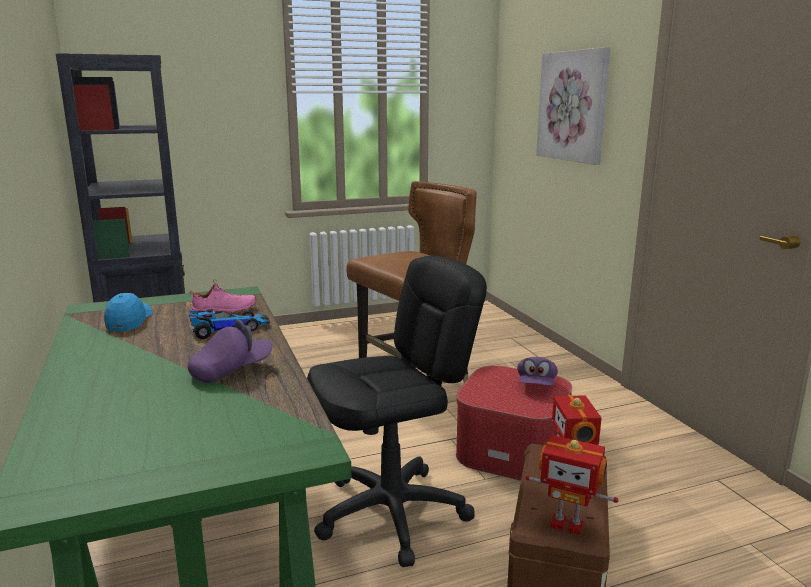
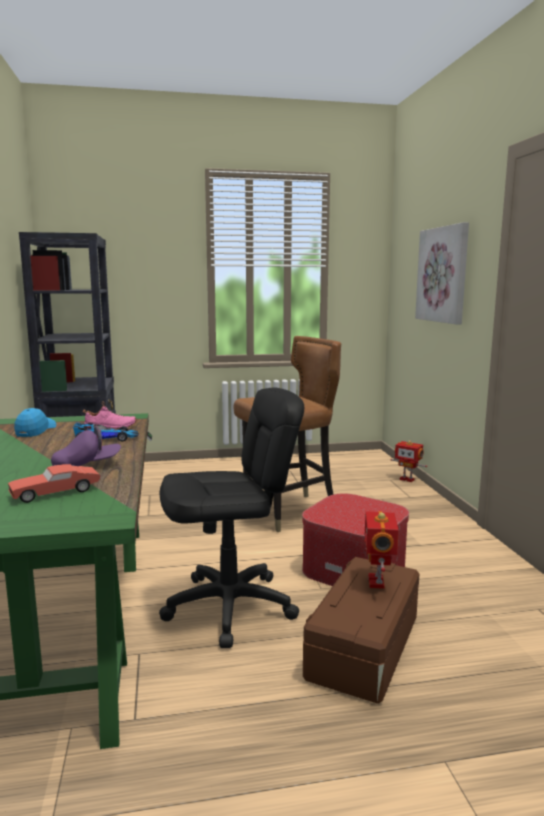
camera: 10 degrees right, 5 degrees down
purple cap [517,357,558,386] -> none
toy robot [526,435,619,535] -> toy robot moved to [390,440,427,482]
none -> red toy car [8,464,101,503]

